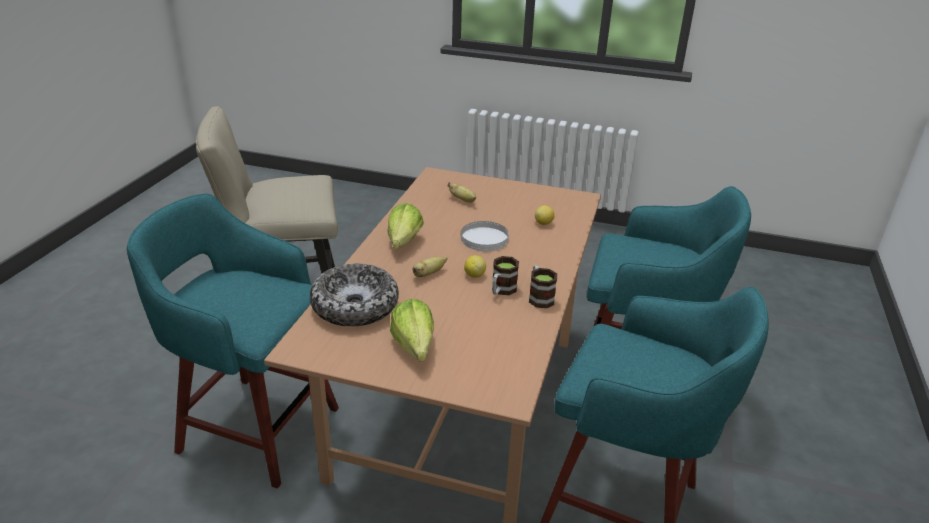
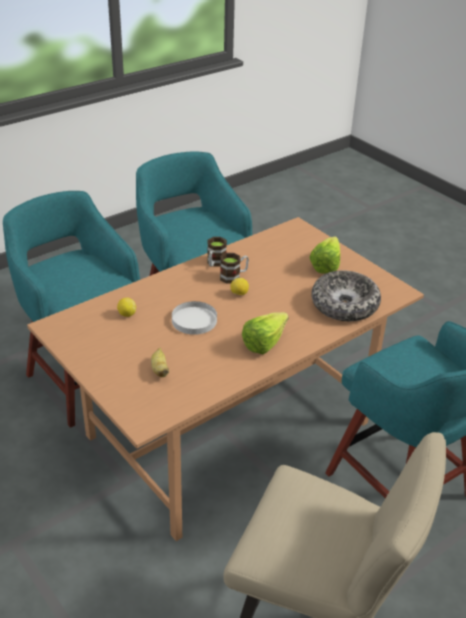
camera: 145 degrees left, 5 degrees up
banana [413,257,447,277] -> none

